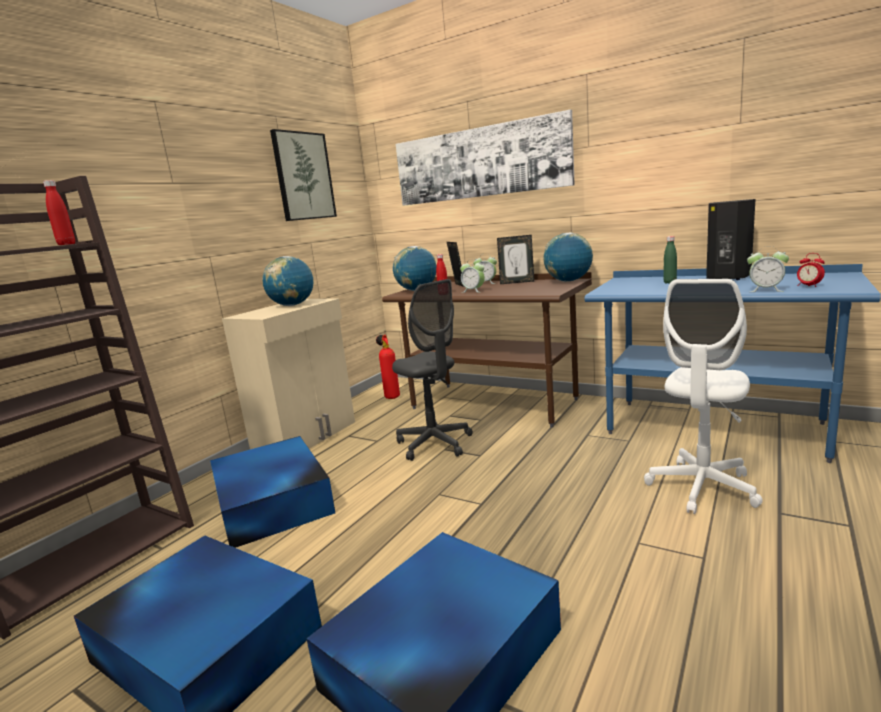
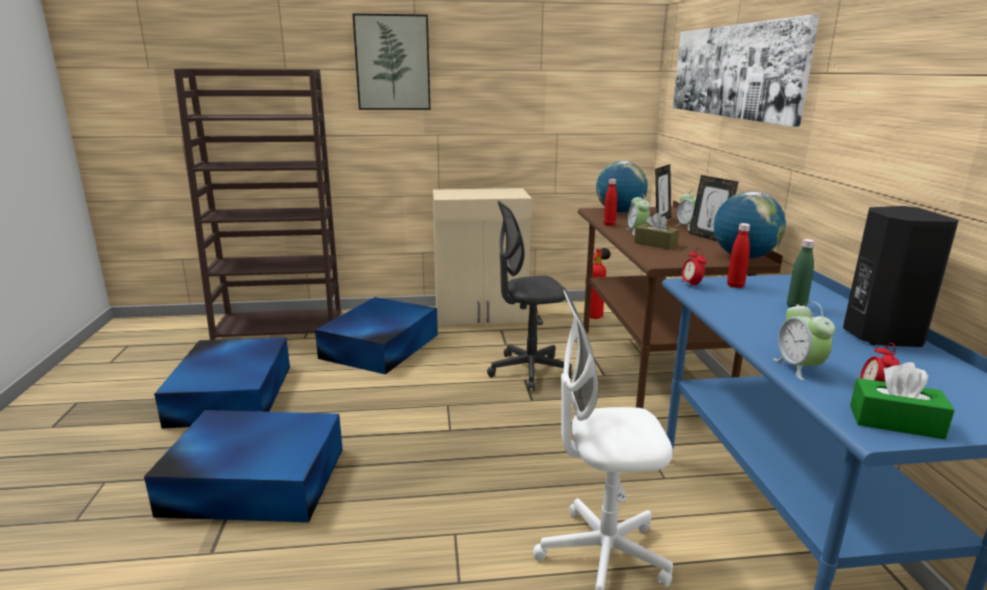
camera: 50 degrees right, 5 degrees up
red bottle [43,180,75,245] -> red bottle moved to [727,223,750,288]
globe [262,256,314,306] -> none
picture [270,129,337,221] -> picture moved to [353,13,430,110]
grey office chair [392,279,473,461] -> grey office chair turned 60 degrees clockwise [487,200,572,391]
none -> brown tissue box [634,213,679,250]
none -> alarm clock [681,248,707,288]
none -> green tissue box [850,362,955,439]

